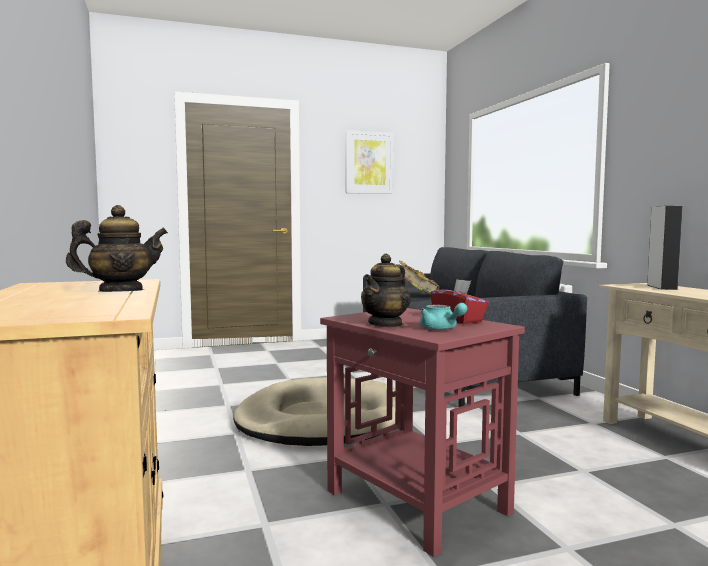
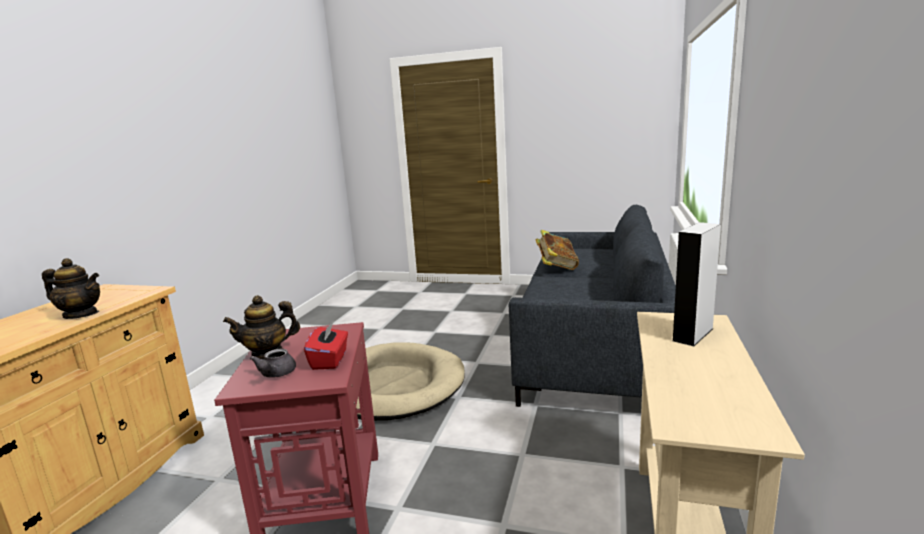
camera: 35 degrees right, 10 degrees up
picture [346,130,393,194] -> none
turquoise teapot [420,303,468,330] -> grey teapot [250,349,296,378]

